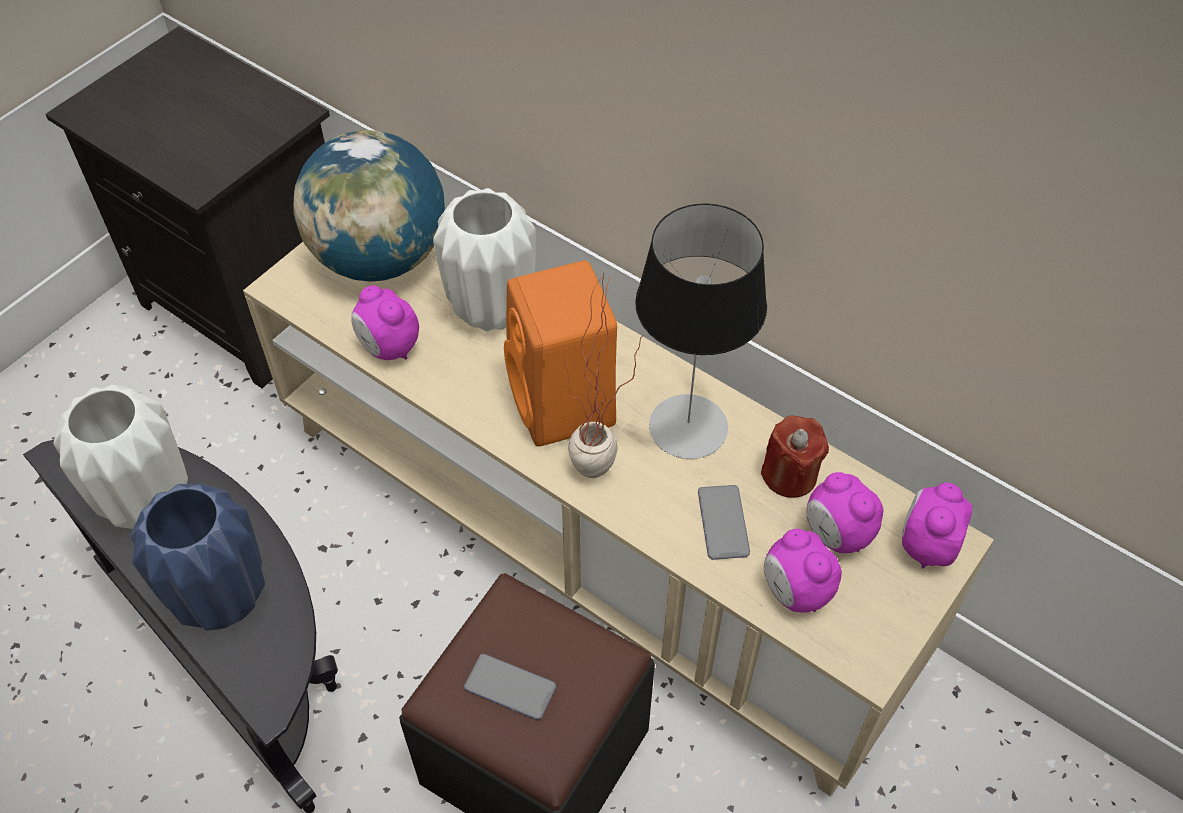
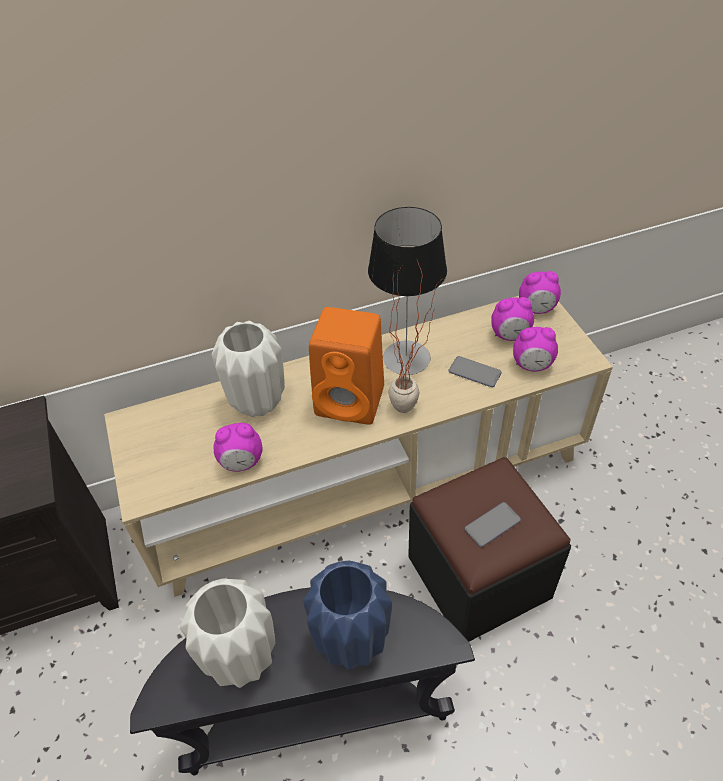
camera: 55 degrees left, 5 degrees down
globe [293,130,445,282] -> none
red candle [761,415,829,498] -> none
alarm clock [902,483,972,568] -> alarm clock turned 60 degrees counterclockwise [519,271,561,314]

